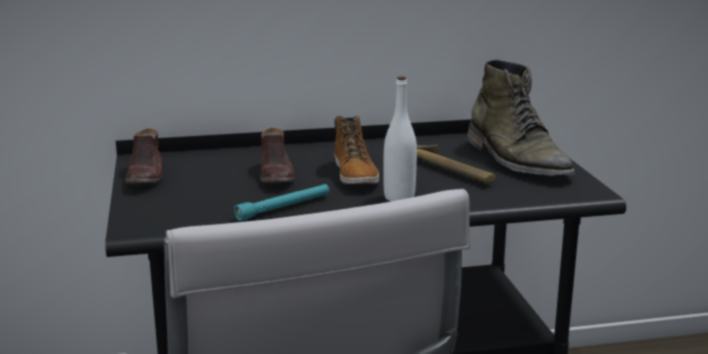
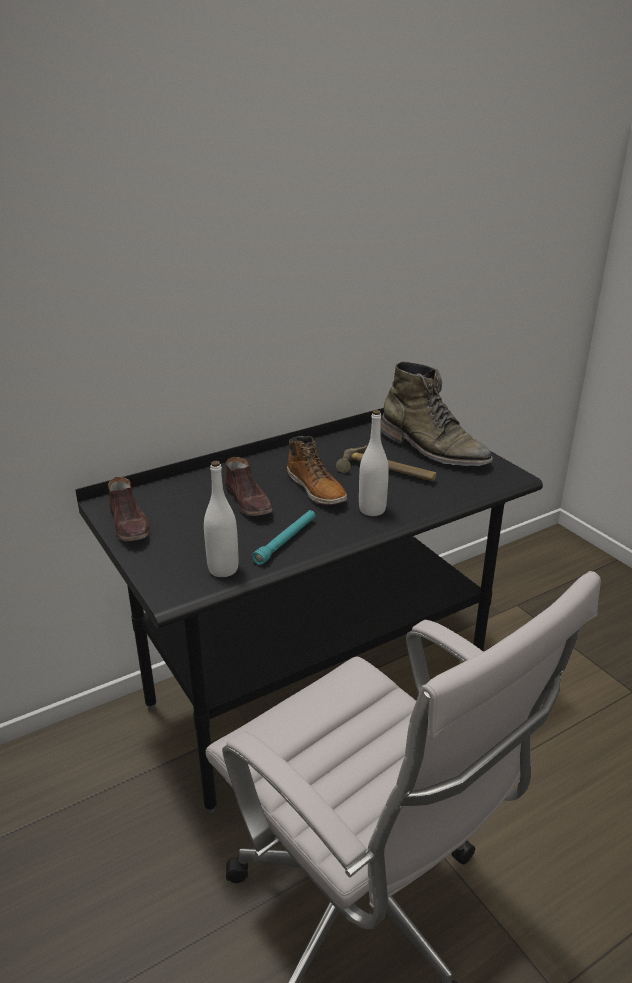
camera: 20 degrees left, 10 degrees up
none -> white bottle [204,461,238,577]

